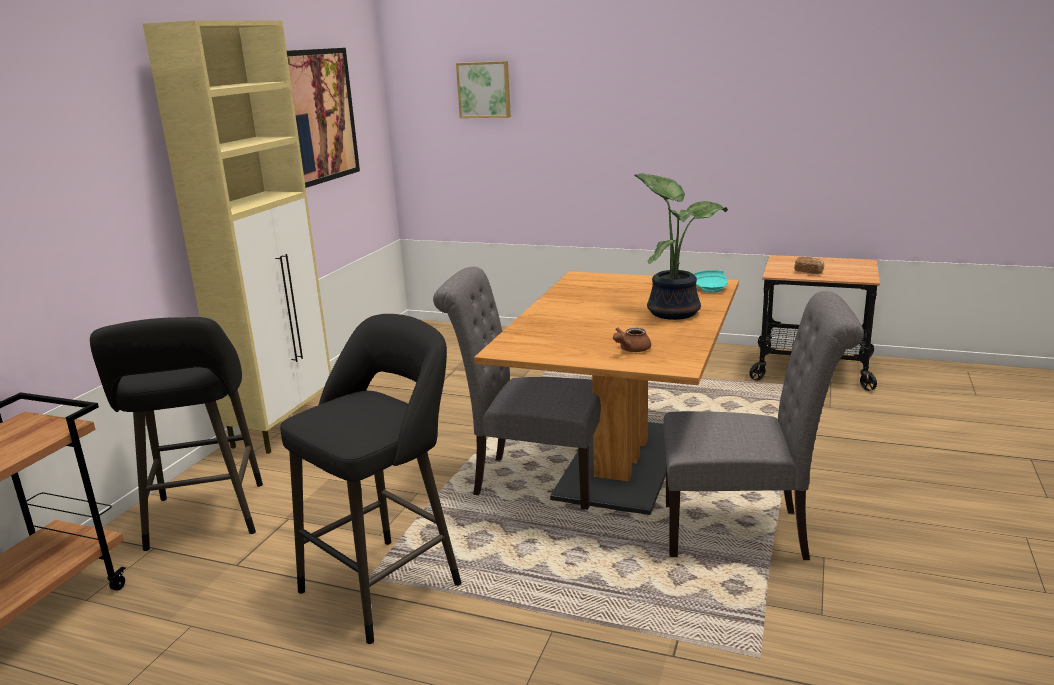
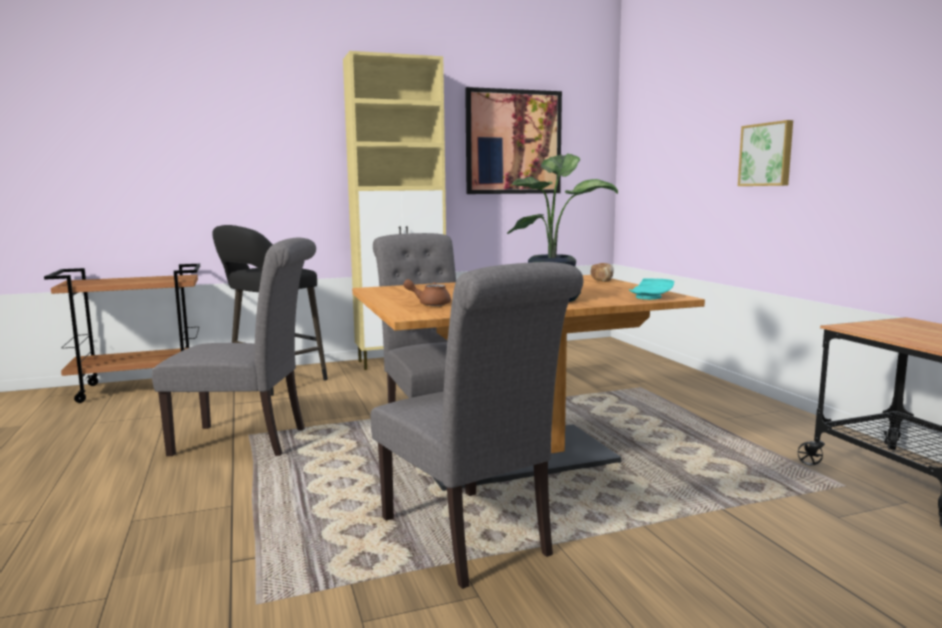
camera: 50 degrees right, 10 degrees down
black stool [280,314,461,644] -> grey chair [152,238,316,456]
picture [456,61,511,118] -> picture moved to [738,120,793,186]
bread [794,257,824,274] -> bread moved to [591,263,614,282]

